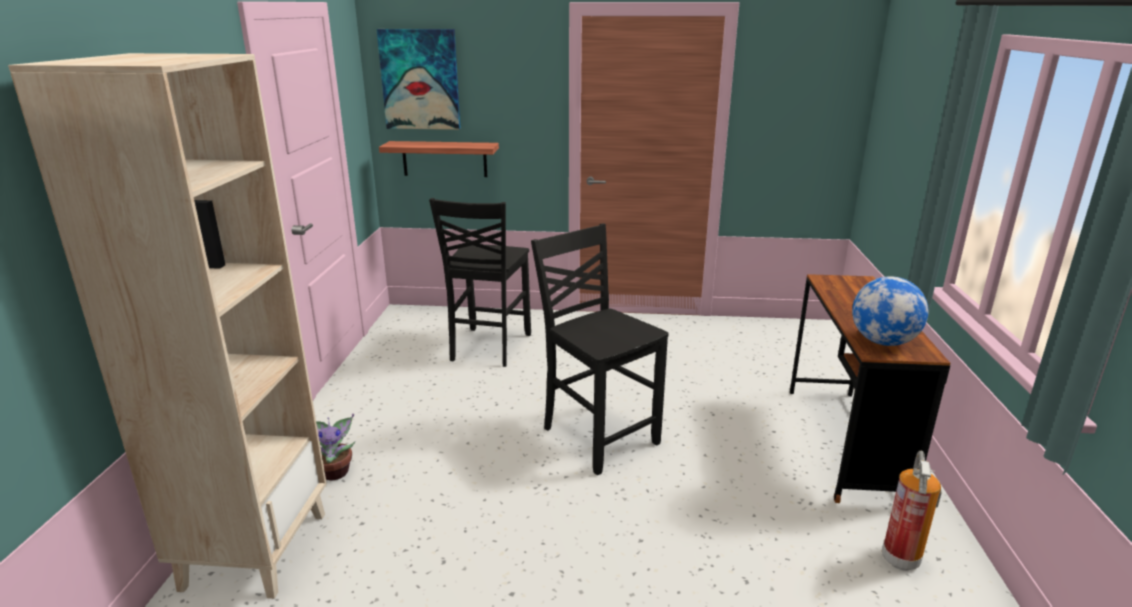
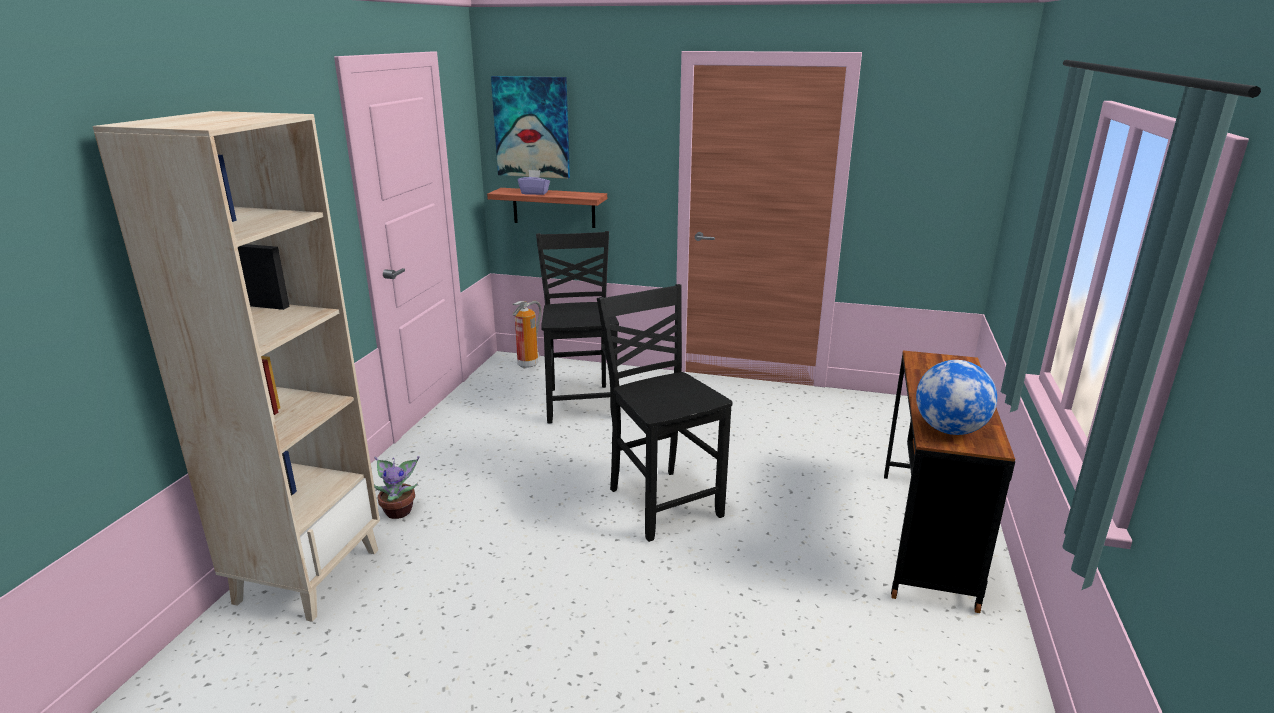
camera: 10 degrees right, 0 degrees up
black chair [429,198,531,367] -> black chair turned 150 degrees clockwise [536,231,619,423]
fire extinguisher [882,451,941,571] -> fire extinguisher moved to [513,301,542,369]
none -> purple tissue box [518,170,550,195]

